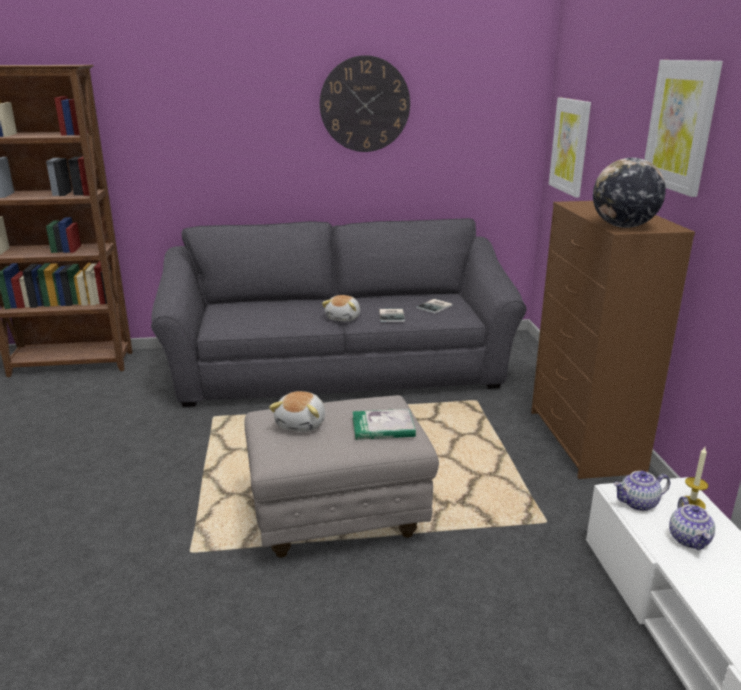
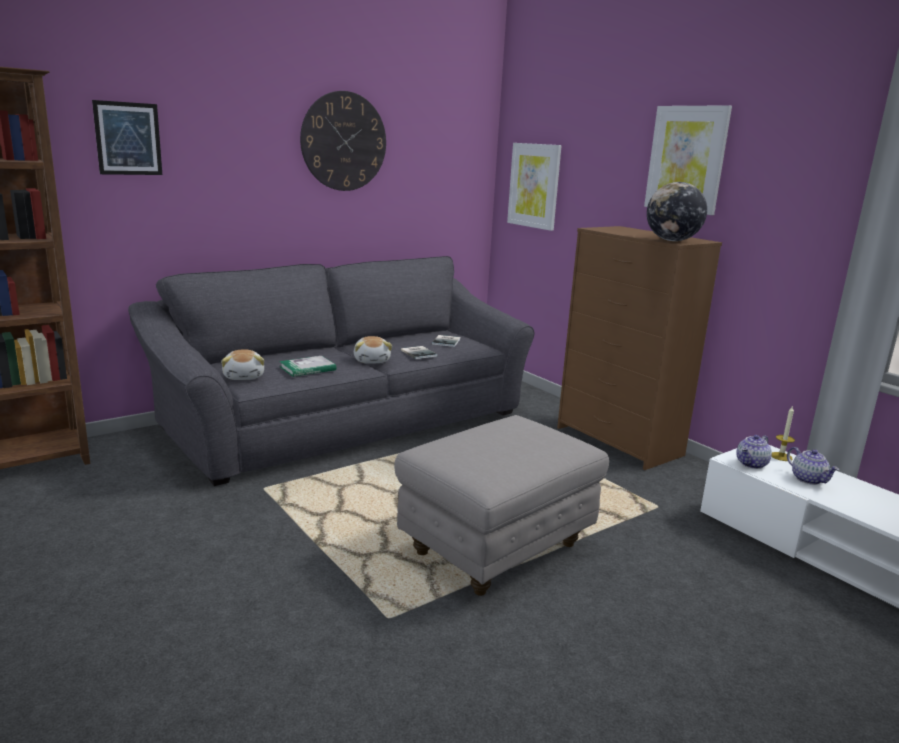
camera: 30 degrees left, 5 degrees down
plush toy [269,391,325,432] -> plush toy moved to [221,349,264,380]
book [353,409,416,440] -> book moved to [279,356,336,377]
none -> picture [92,100,162,175]

